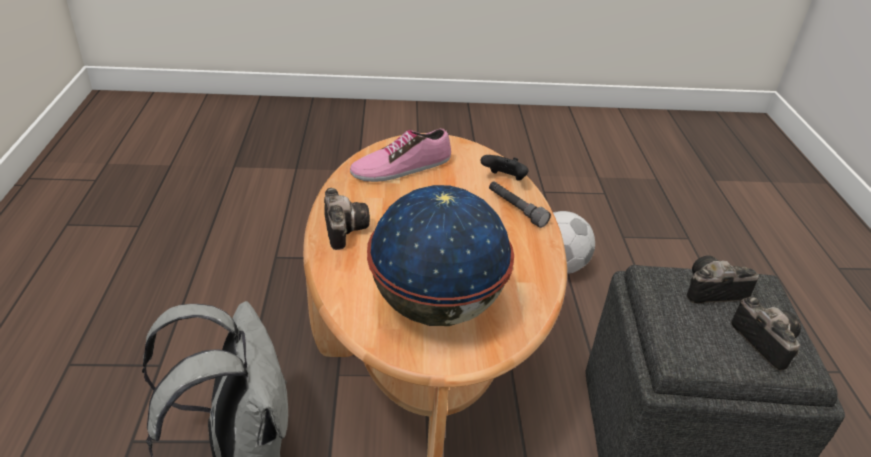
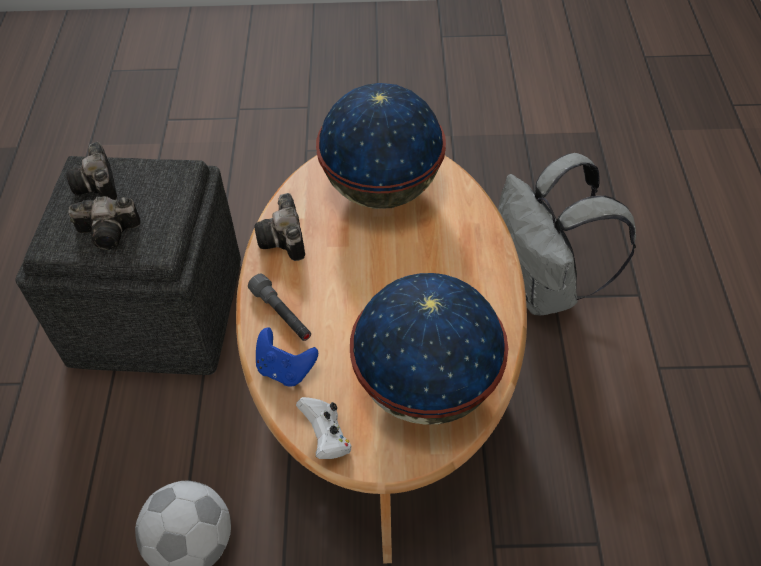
camera: 175 degrees left, 15 degrees up
camera [324,188,370,250] -> camera moved to [254,193,305,261]
shoe [350,128,451,182] -> globe [350,273,508,425]
black game controller [481,155,529,180] -> blue game controller [256,328,318,386]
none -> white game controller [296,397,351,459]

